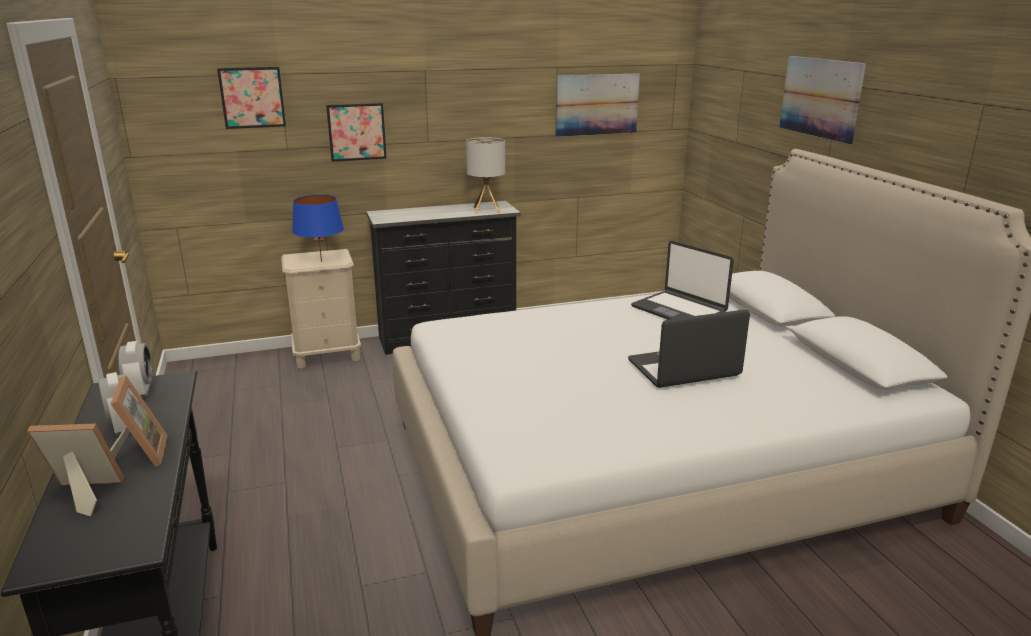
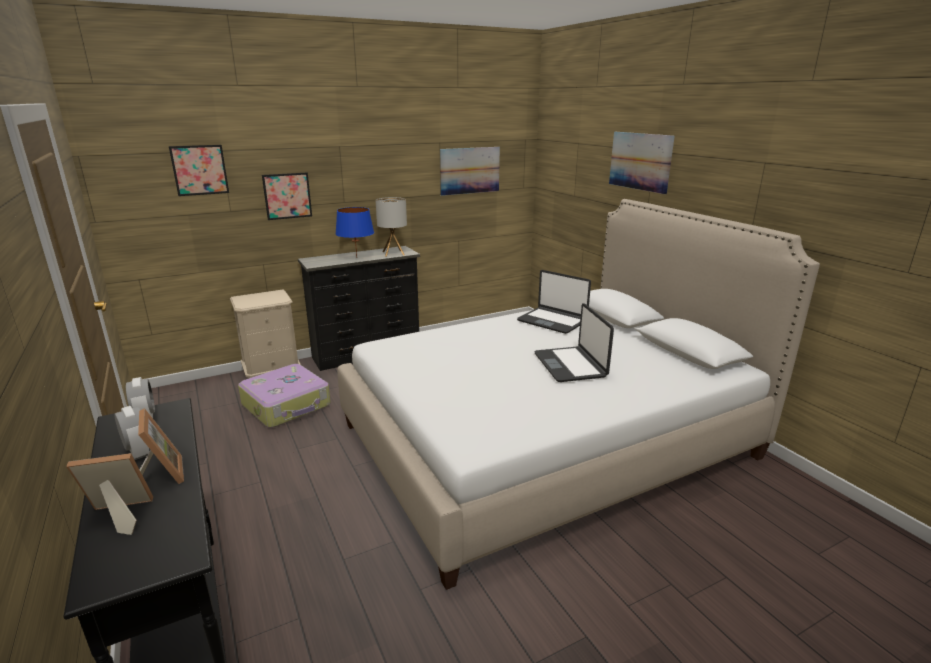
camera: 10 degrees left, 0 degrees up
blue table lamp [292,195,344,262] -> blue table lamp moved to [335,207,374,257]
laptop [628,309,750,388] -> laptop turned 75 degrees counterclockwise [534,303,614,382]
none -> suitcase [238,364,331,427]

